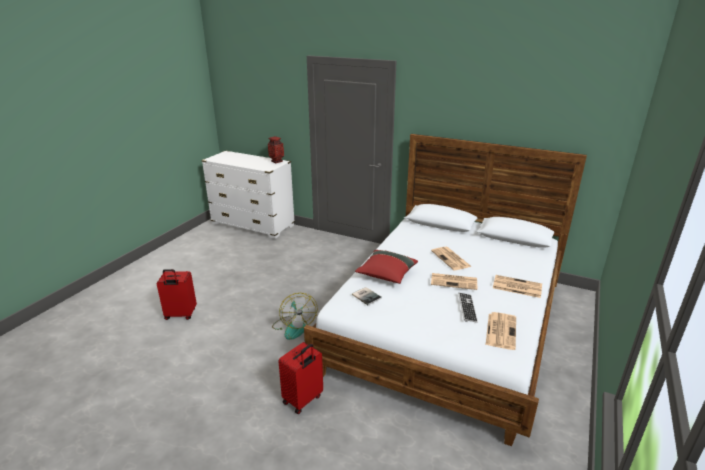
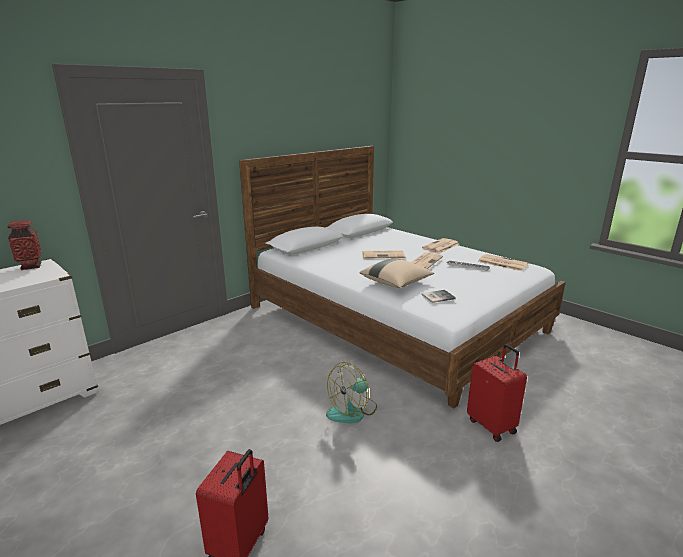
camera: 70 degrees left, 5 degrees down
fan [272,293,317,340] -> fan turned 135 degrees clockwise [326,362,377,423]
red pillow [355,250,418,284] -> beige pillow [360,258,434,288]

